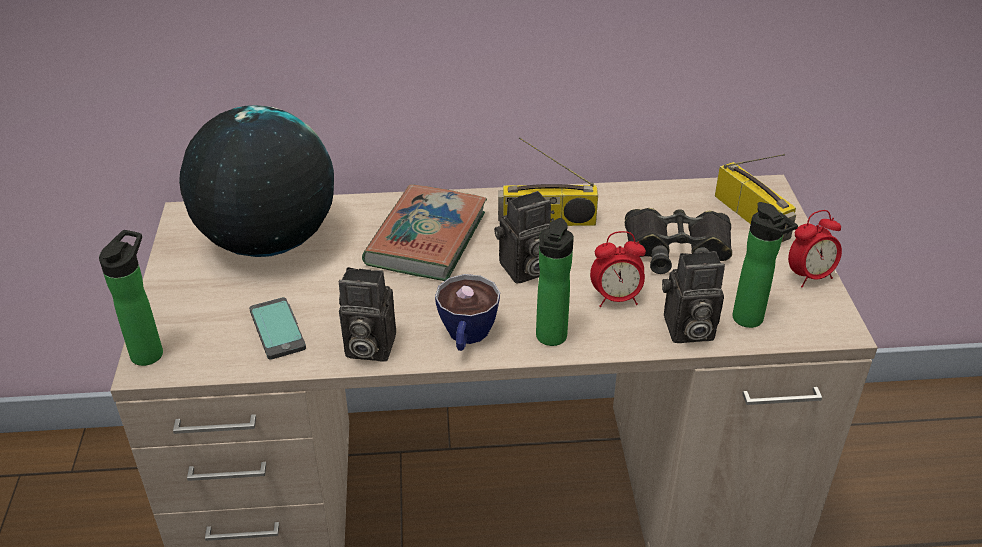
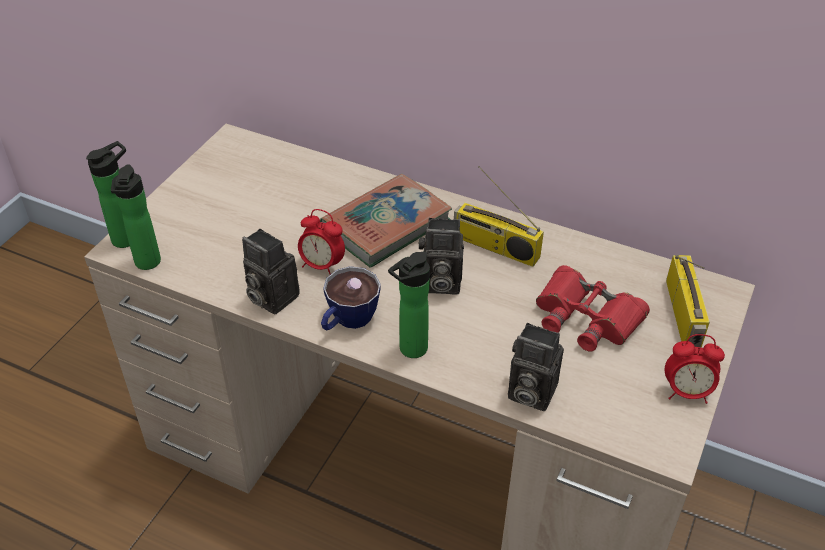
camera: 30 degrees right, 5 degrees up
globe [179,105,334,257] -> none
phone [249,297,306,360] -> none
alarm clock [590,231,646,307] -> alarm clock moved to [298,209,345,275]
black binoculars [625,208,732,274] -> red binoculars [536,265,650,352]
bottle [732,202,798,328] -> bottle moved to [111,164,161,270]

